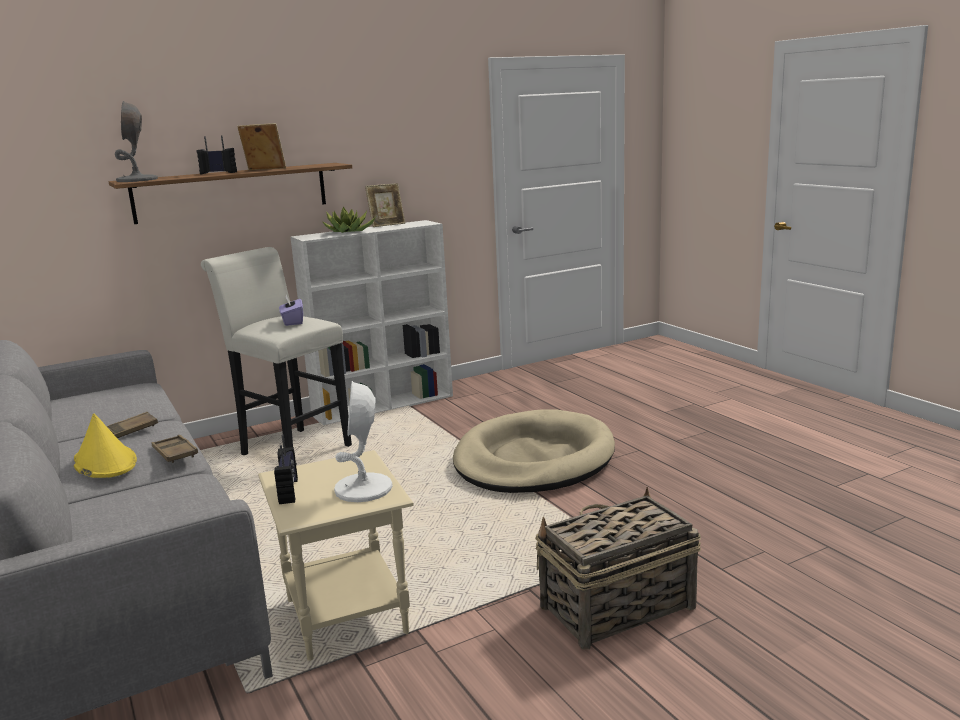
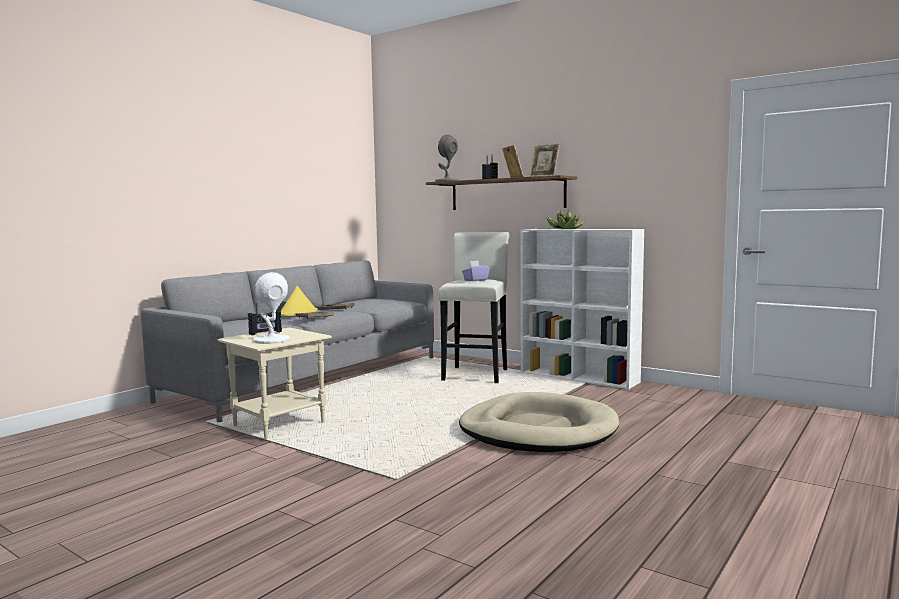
camera: 65 degrees right, 10 degrees down
picture frame [365,183,405,227] -> picture frame moved to [529,144,560,177]
basket [535,487,701,650] -> none

